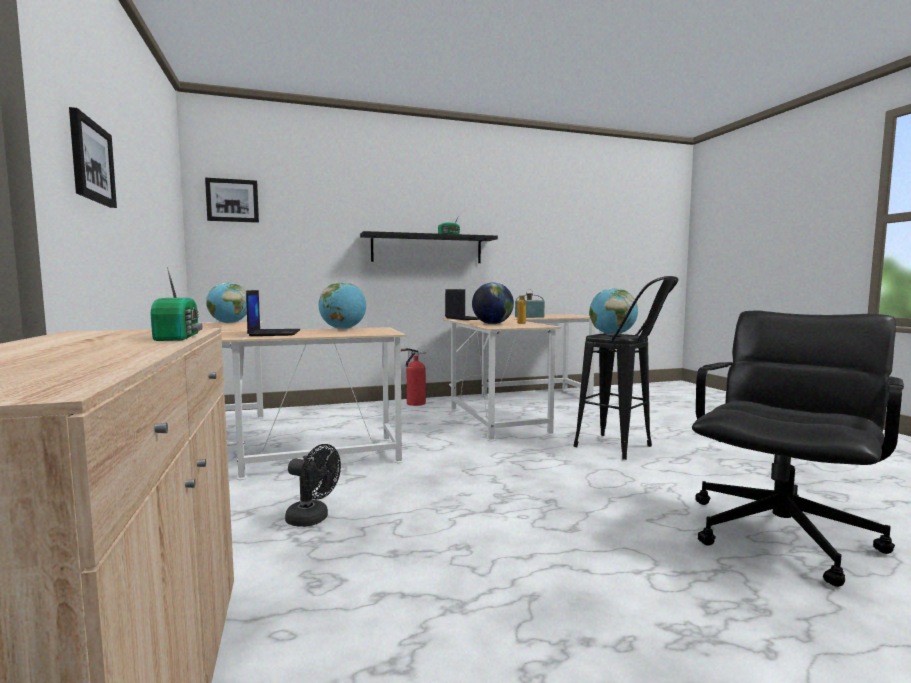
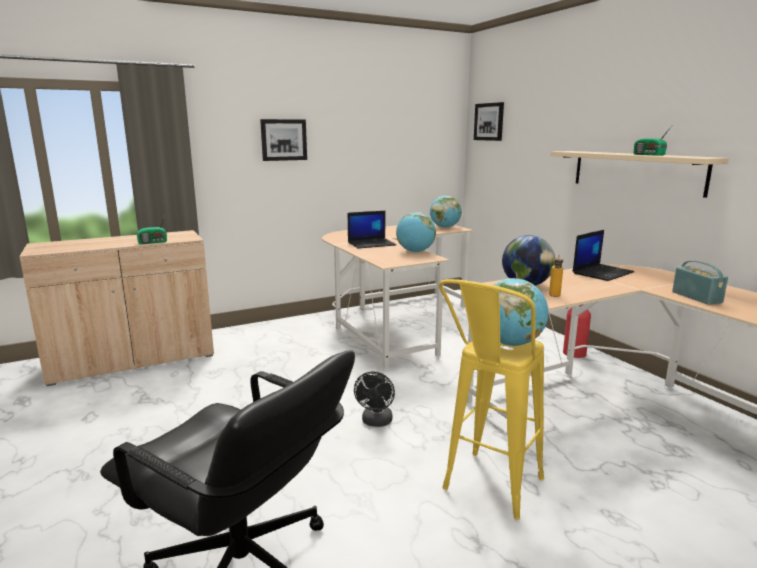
camera: 80 degrees right, 10 degrees up
black fan [285,444,341,527] -> black fan moved to [354,372,395,427]
black shelf [360,231,498,263] -> beige shelf [550,151,729,198]
black stool [574,276,678,460] -> yellow stool [439,279,544,520]

